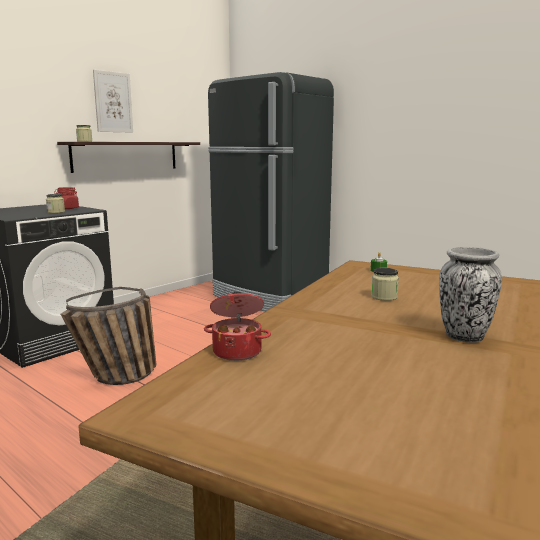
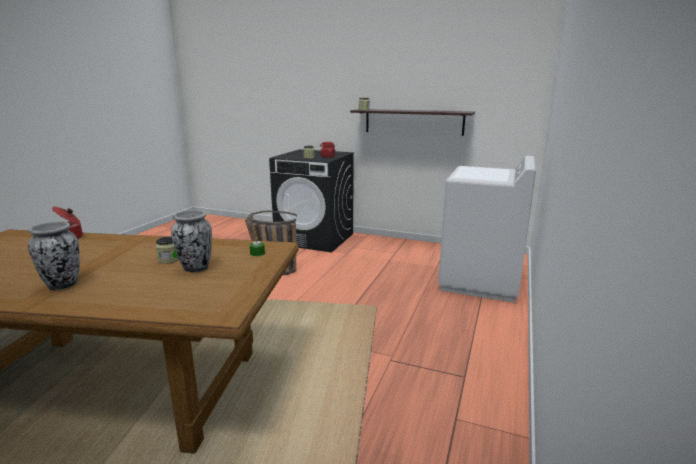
camera: 70 degrees right, 5 degrees up
picture [93,70,133,133] -> none
black fridge [208,72,334,311] -> white washing machine [438,156,536,303]
none -> vase [171,210,212,272]

